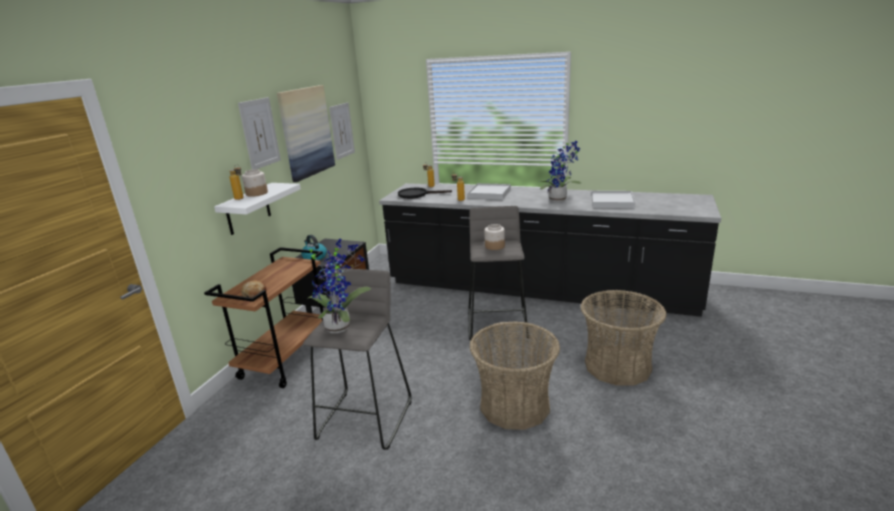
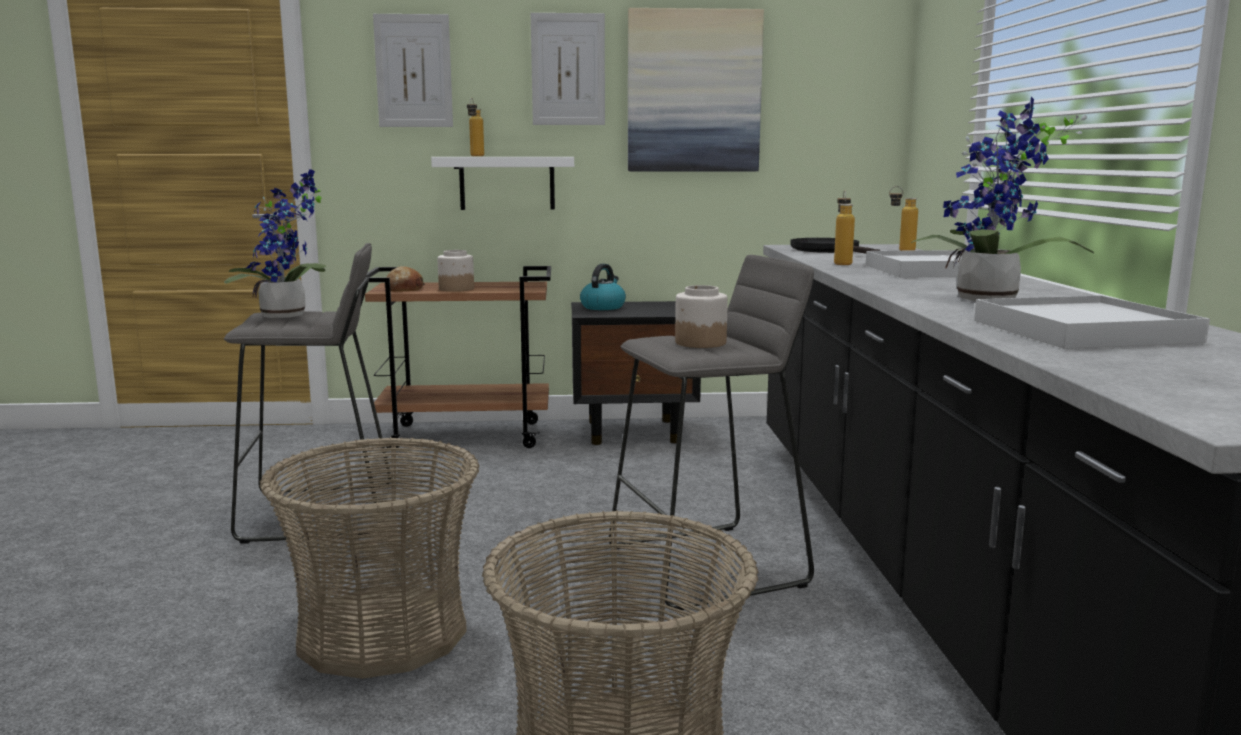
camera: 65 degrees right, 10 degrees down
jar [242,169,268,197] -> jar moved to [438,250,474,292]
picture [329,102,355,160] -> picture moved to [373,14,453,127]

